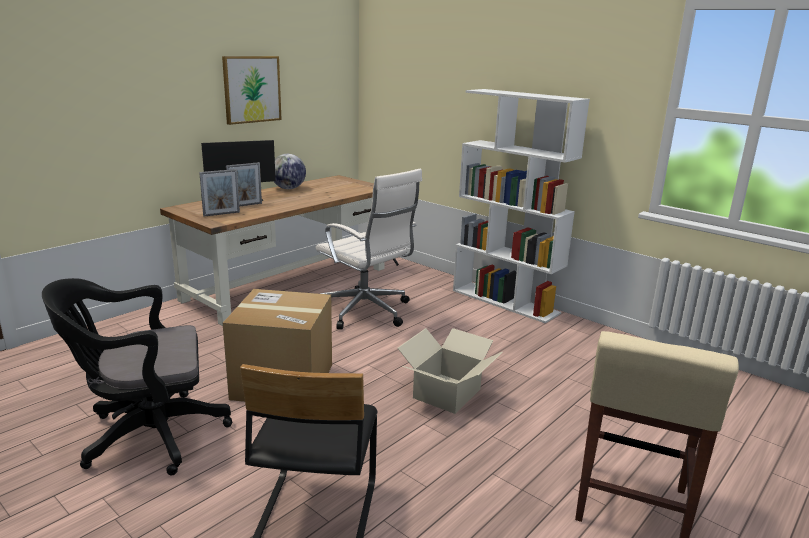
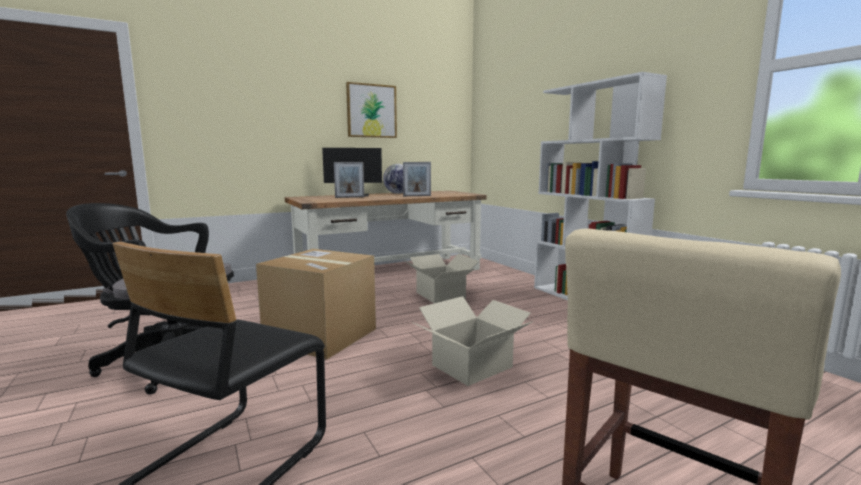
camera: 20 degrees right, 10 degrees down
picture frame [199,169,240,217] -> picture frame moved to [403,162,431,196]
white office chair [316,169,422,330] -> cardboard box [404,254,479,303]

